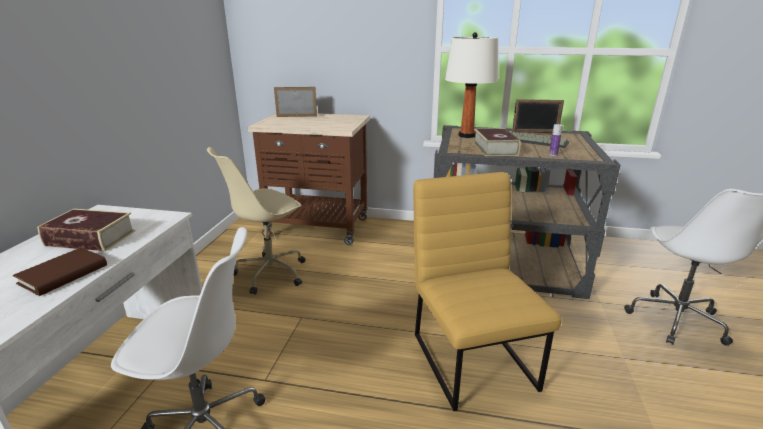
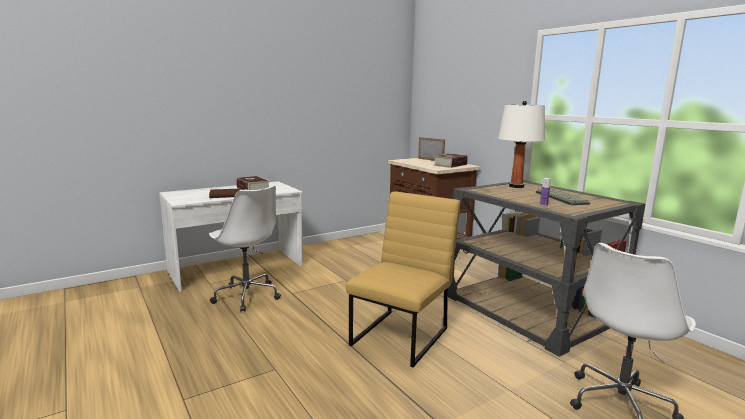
camera: 45 degrees right, 10 degrees down
beige office chair [207,147,306,294] -> none
book [473,128,520,156] -> book moved to [434,153,468,168]
picture frame [512,99,564,133] -> none

